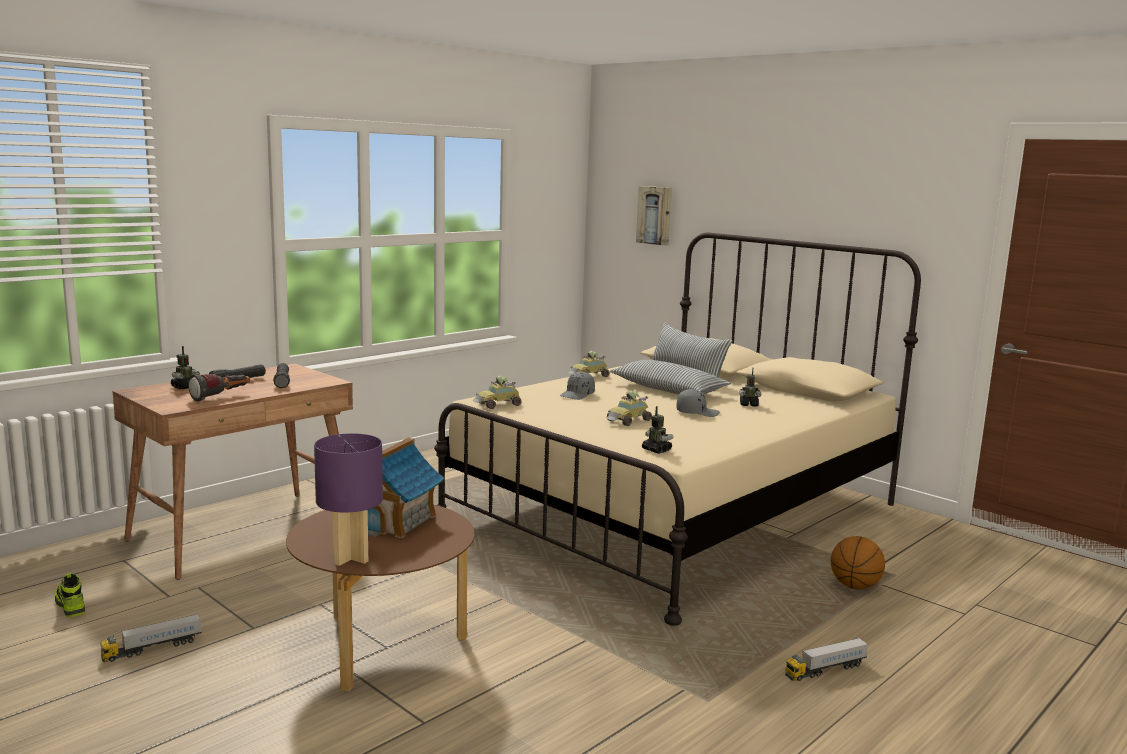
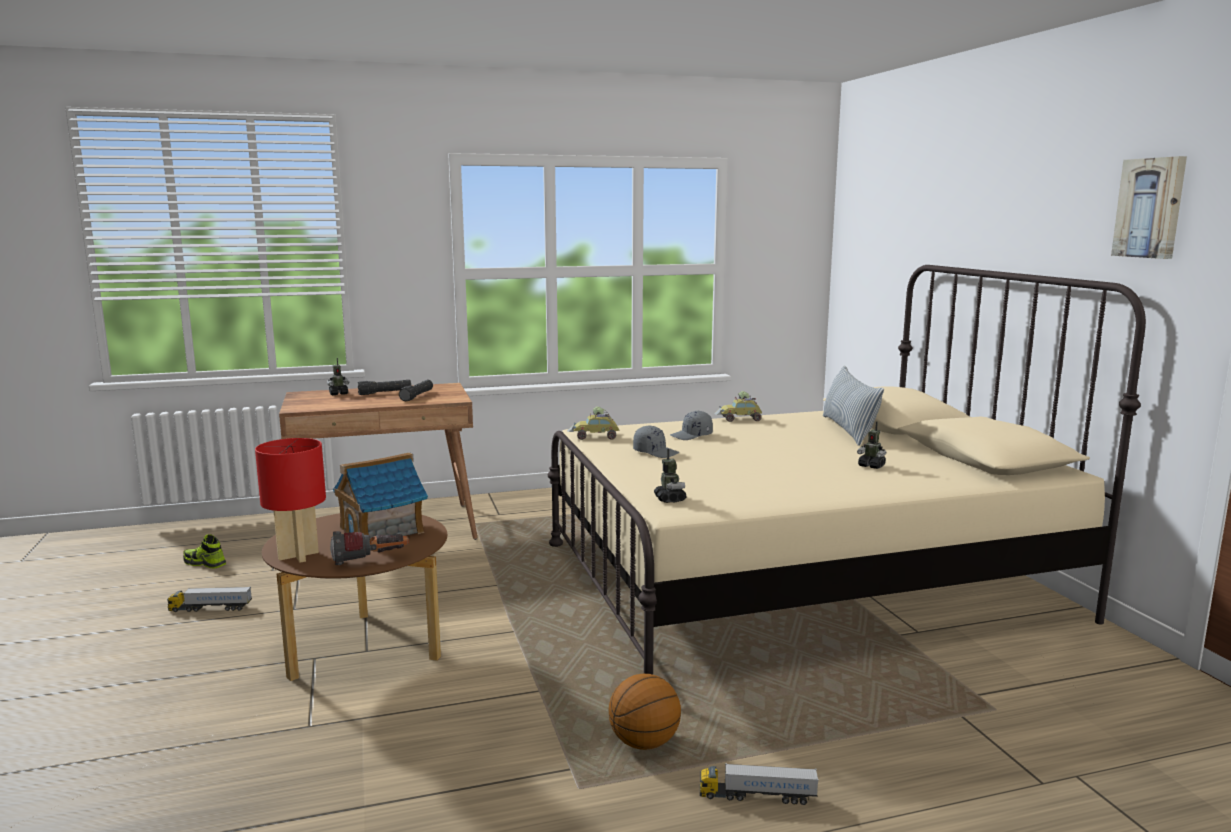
camera: 30 degrees right, 0 degrees up
shoe [55,573,85,617] -> shoe turned 60 degrees counterclockwise [183,535,226,569]
flashlight [188,373,250,402] -> flashlight moved to [330,531,409,565]
purple table lamp [314,433,383,566] -> red table lamp [255,438,326,563]
toy car [607,390,652,426] -> none
pillow [610,360,731,394] -> none
picture [636,186,672,246] -> picture moved to [1111,156,1187,259]
grey cap [677,389,720,417] -> grey cap moved to [633,425,679,458]
basketball [831,536,885,589] -> basketball moved to [608,674,681,750]

